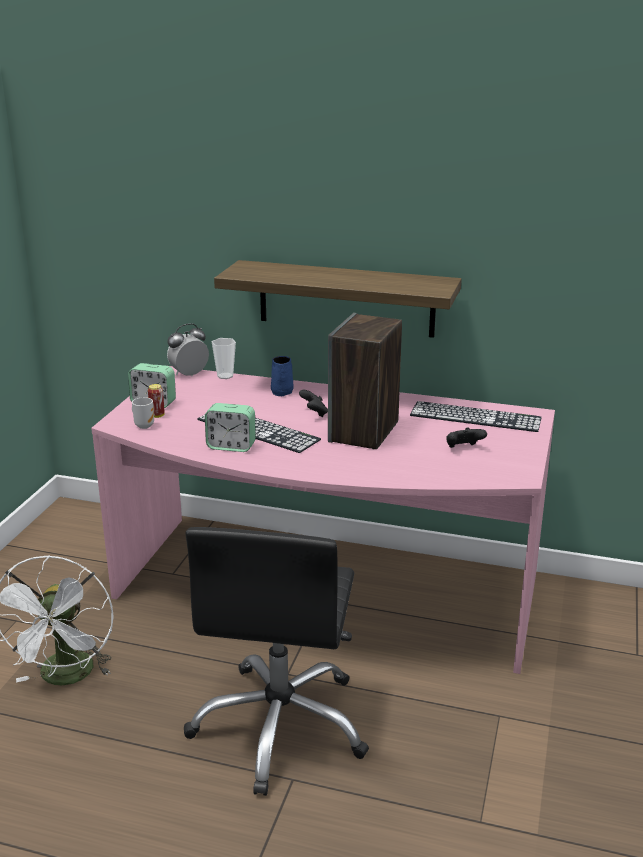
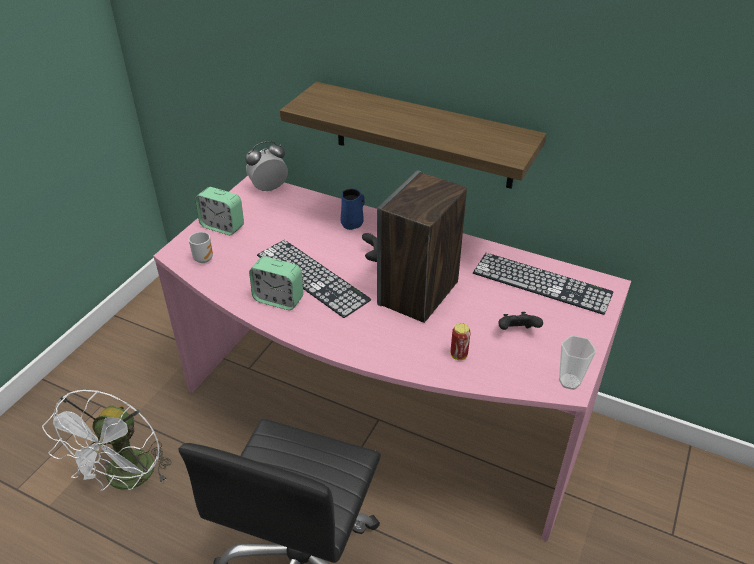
camera: 10 degrees right, 15 degrees up
can [148,384,165,418] -> can moved to [451,323,471,360]
cup [212,338,236,379] -> cup moved to [559,335,596,390]

